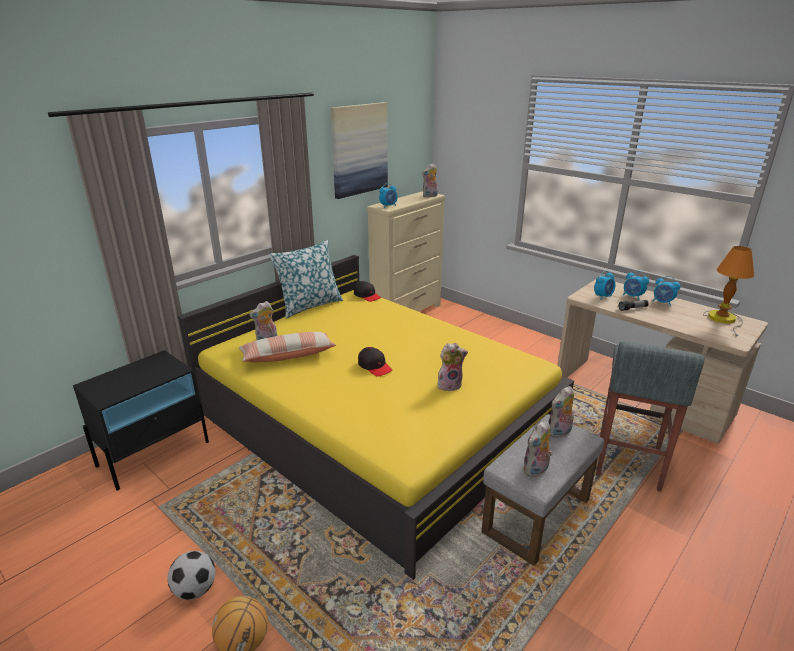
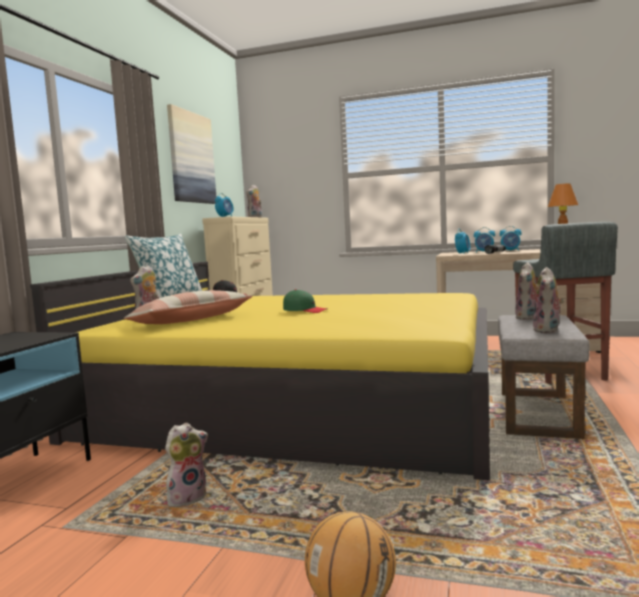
camera: 25 degrees left, 20 degrees down
football [167,551,215,600] -> none
black cap [358,347,392,377] -> green cap [283,289,328,313]
plush toy [438,343,468,391] -> plush toy moved to [165,423,208,507]

